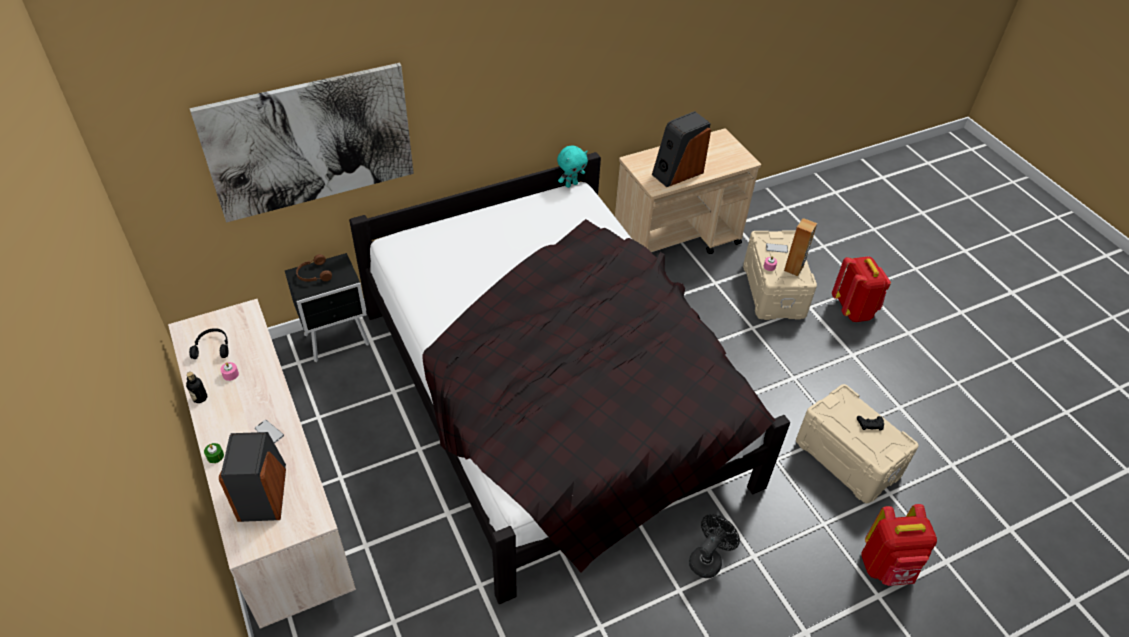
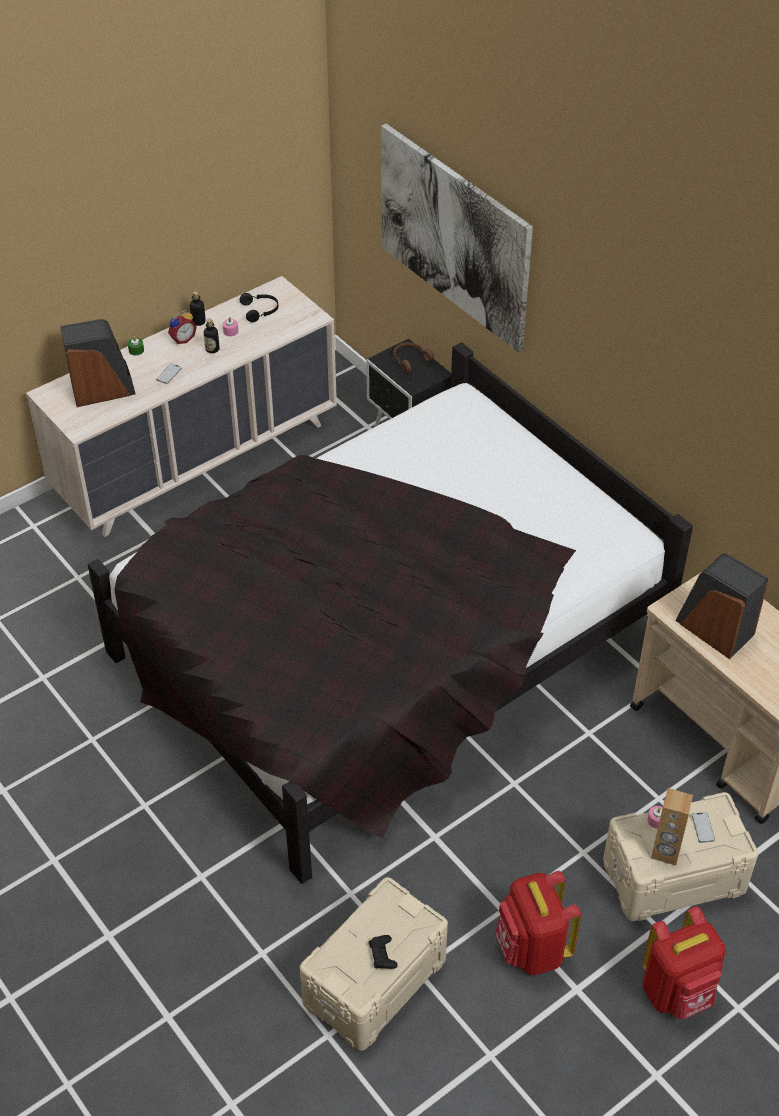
camera: 80 degrees right, 0 degrees up
turquoise plush toy [557,146,588,188] -> none
black fan [689,514,740,578] -> none
red backpack [861,504,937,586] -> red backpack moved to [495,871,581,975]
none -> alarm clock [168,310,197,344]
none -> bottle [204,319,220,353]

